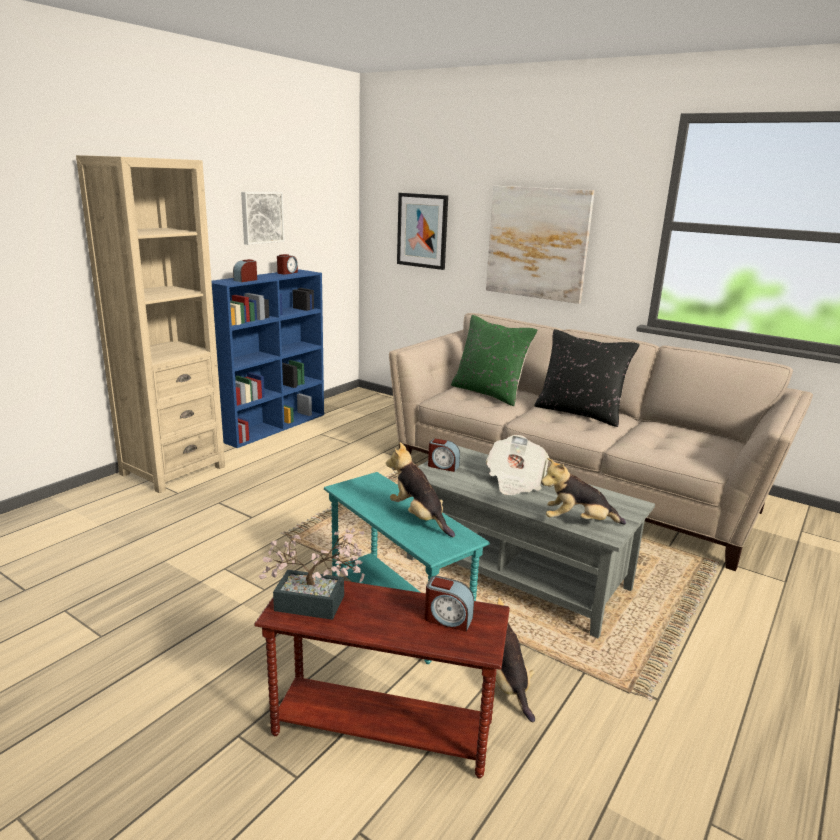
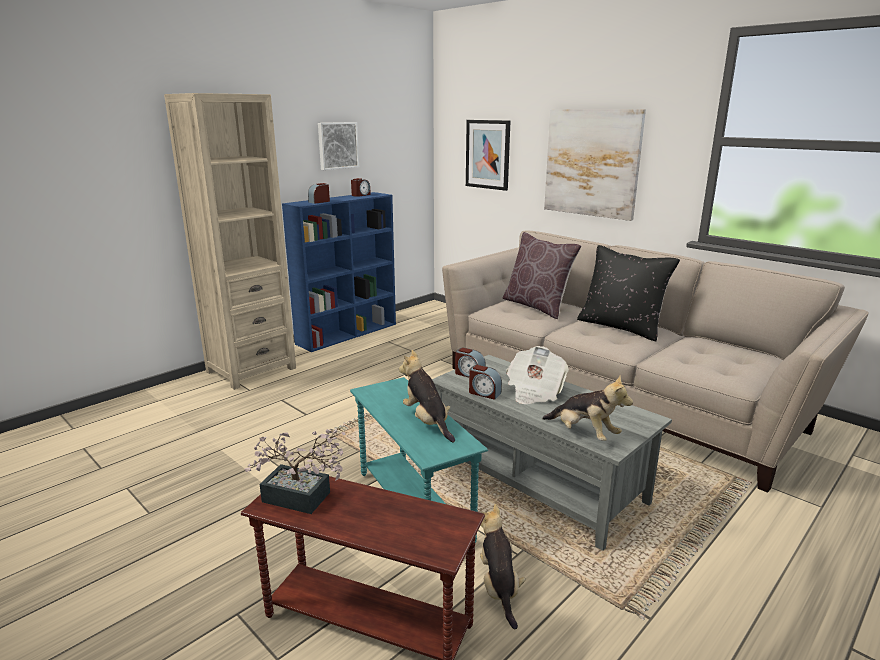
camera: 10 degrees right, 0 degrees up
alarm clock [425,576,474,632] -> alarm clock moved to [469,365,502,400]
green pillow [451,315,538,406] -> brown pillow [503,232,581,319]
plush toy [541,458,626,525] -> plush toy turned 150 degrees counterclockwise [542,375,633,441]

